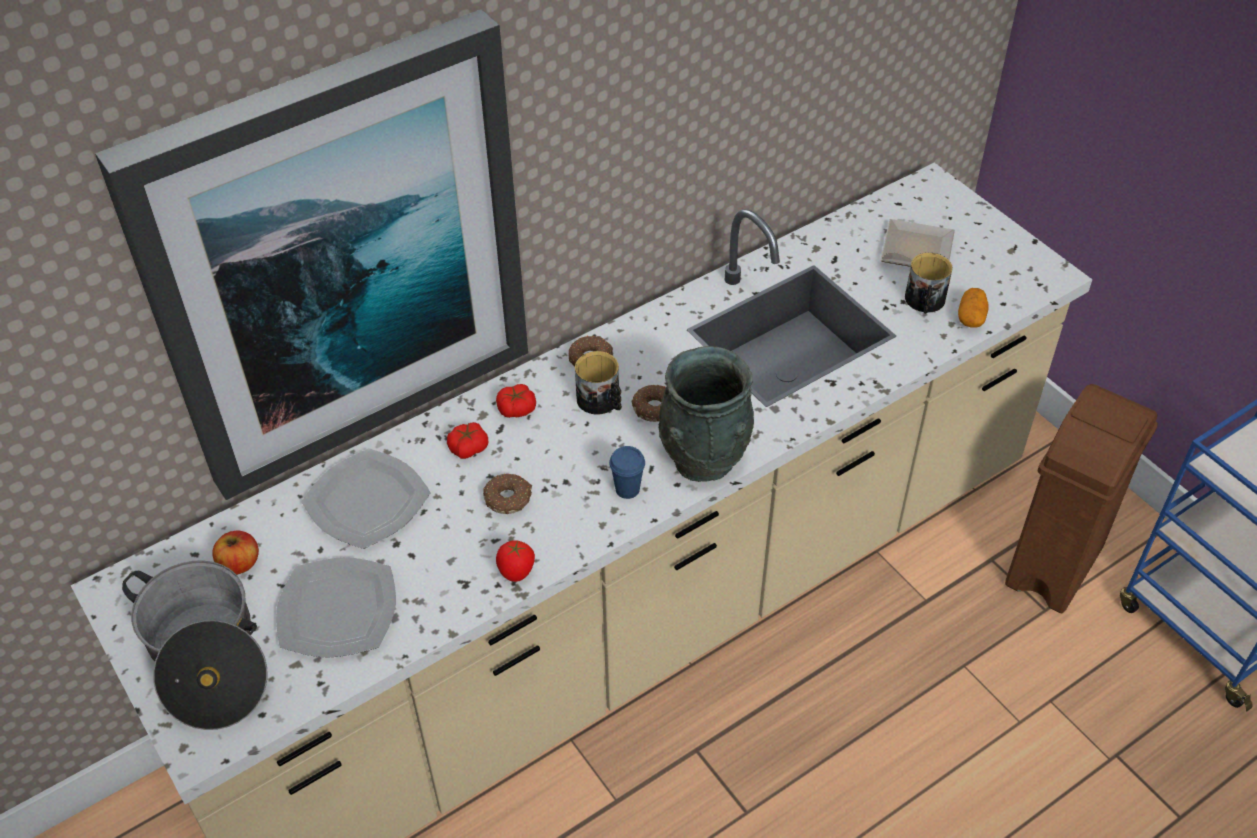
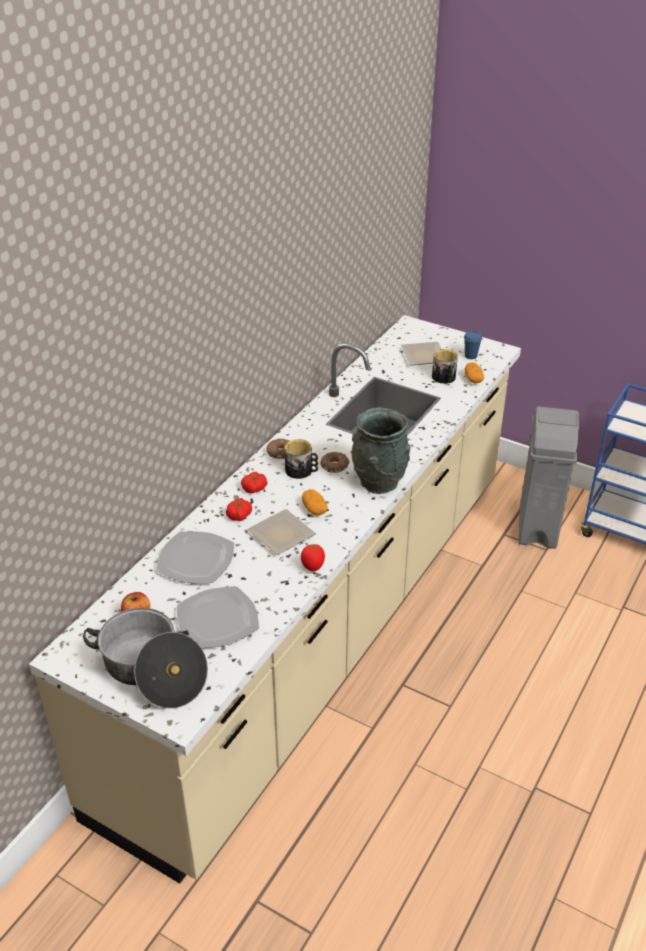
camera: 25 degrees left, 10 degrees down
picture [95,9,528,500] -> none
donut [483,474,532,514] -> plate [247,509,316,555]
blue cup [609,446,645,499] -> blue cup moved to [464,331,482,359]
brown trash can [1005,384,1158,613] -> grey trash can [518,407,579,549]
none -> potato [302,489,328,516]

